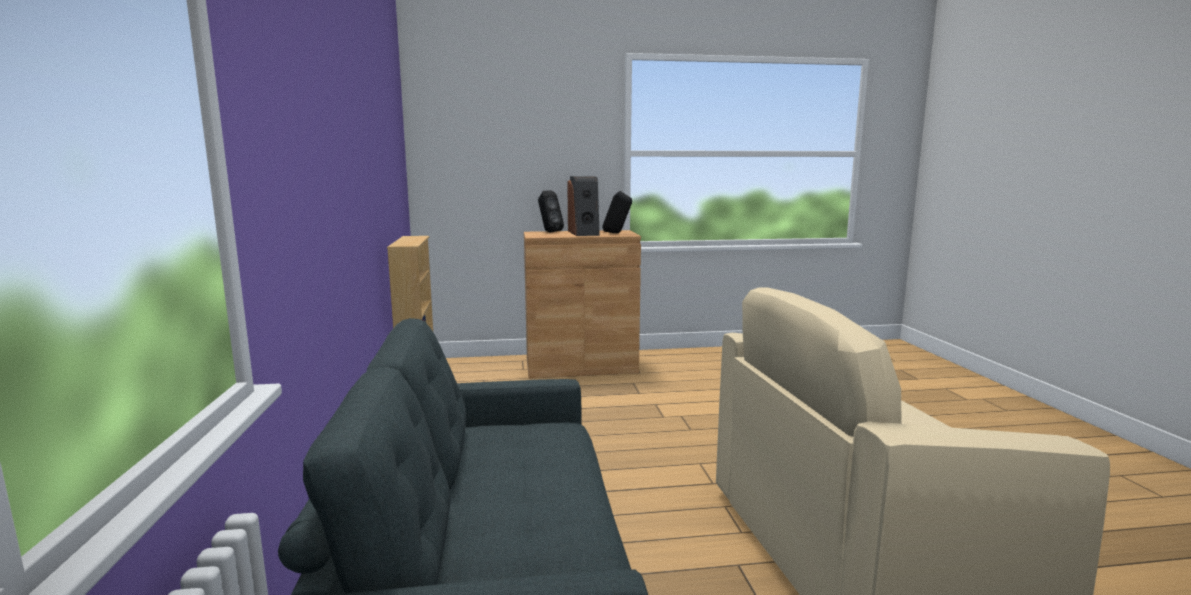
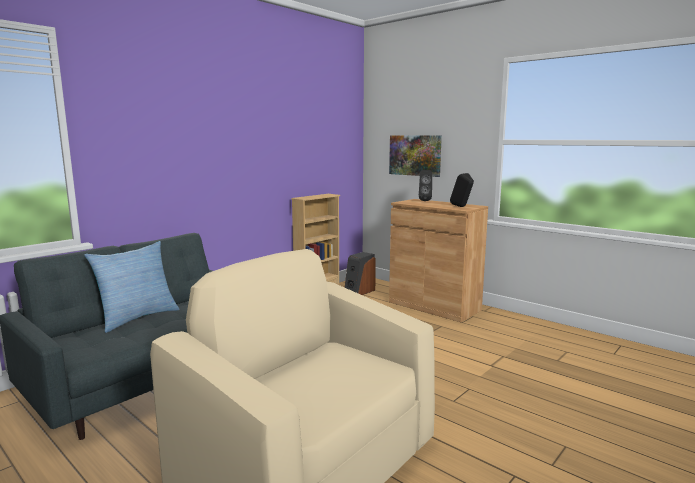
camera: 50 degrees right, 0 degrees up
speaker [567,176,600,236] -> speaker moved to [345,252,376,295]
none -> pillow [84,241,180,333]
none -> picture [389,135,442,177]

